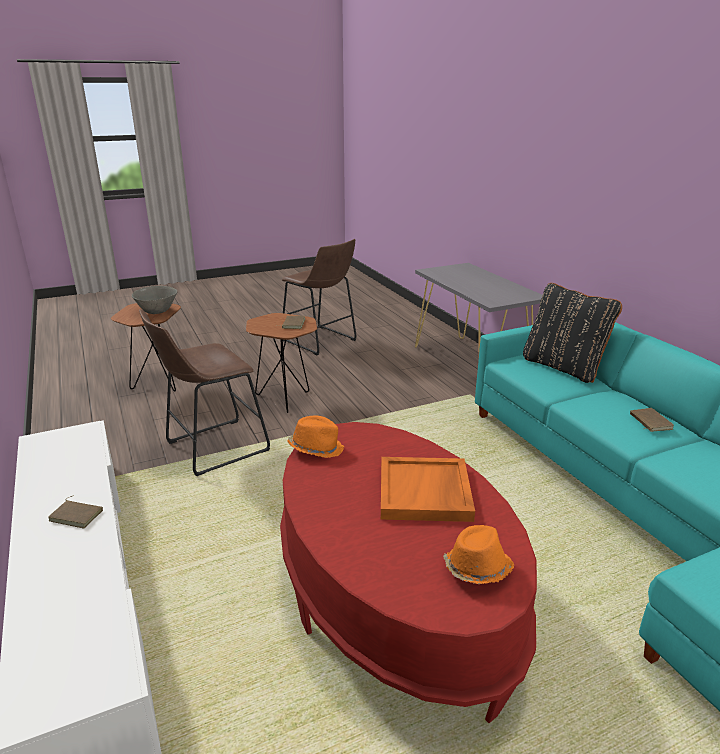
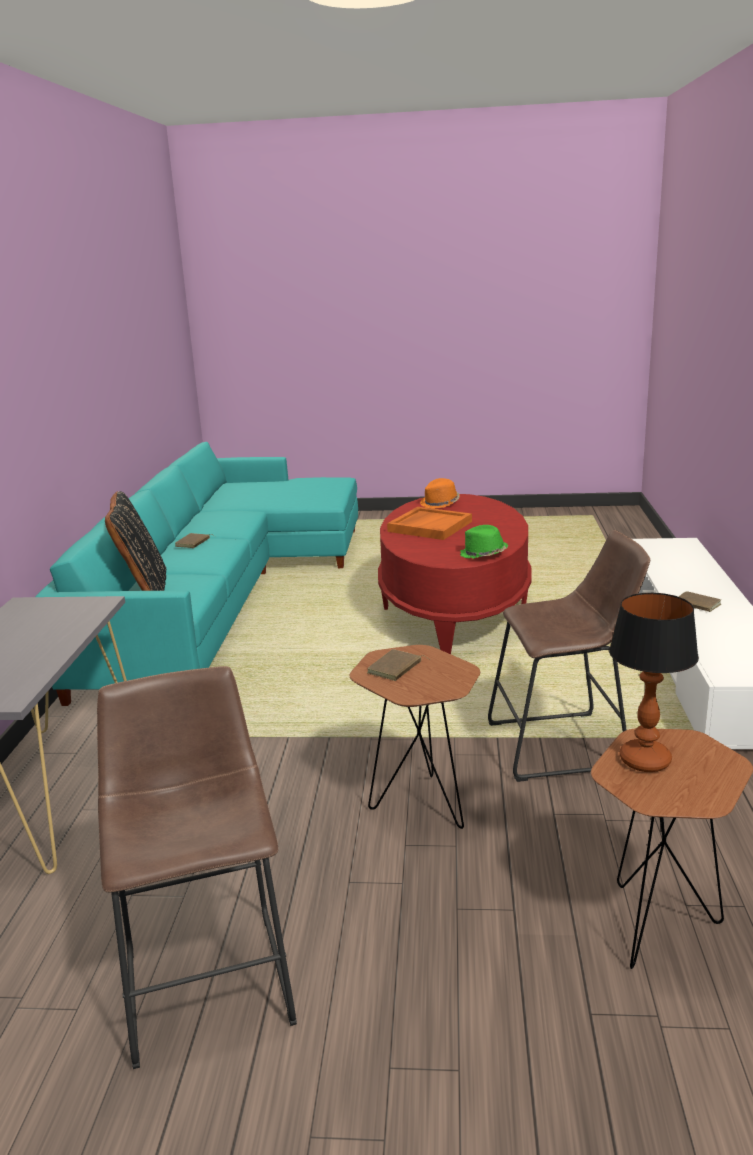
camera: 150 degrees left, 5 degrees down
grey bowl [132,286,178,314] -> table lamp [609,593,699,772]
orange hat [288,416,344,458] -> green hat [460,525,508,559]

